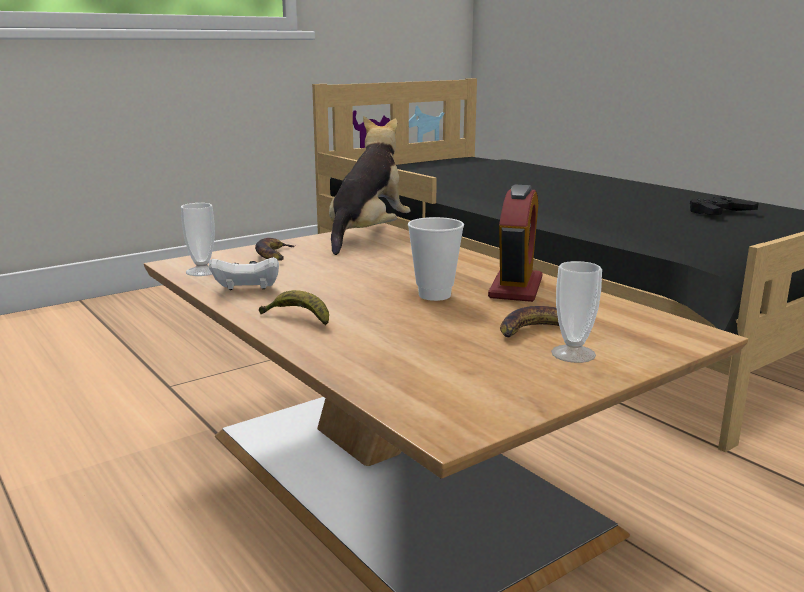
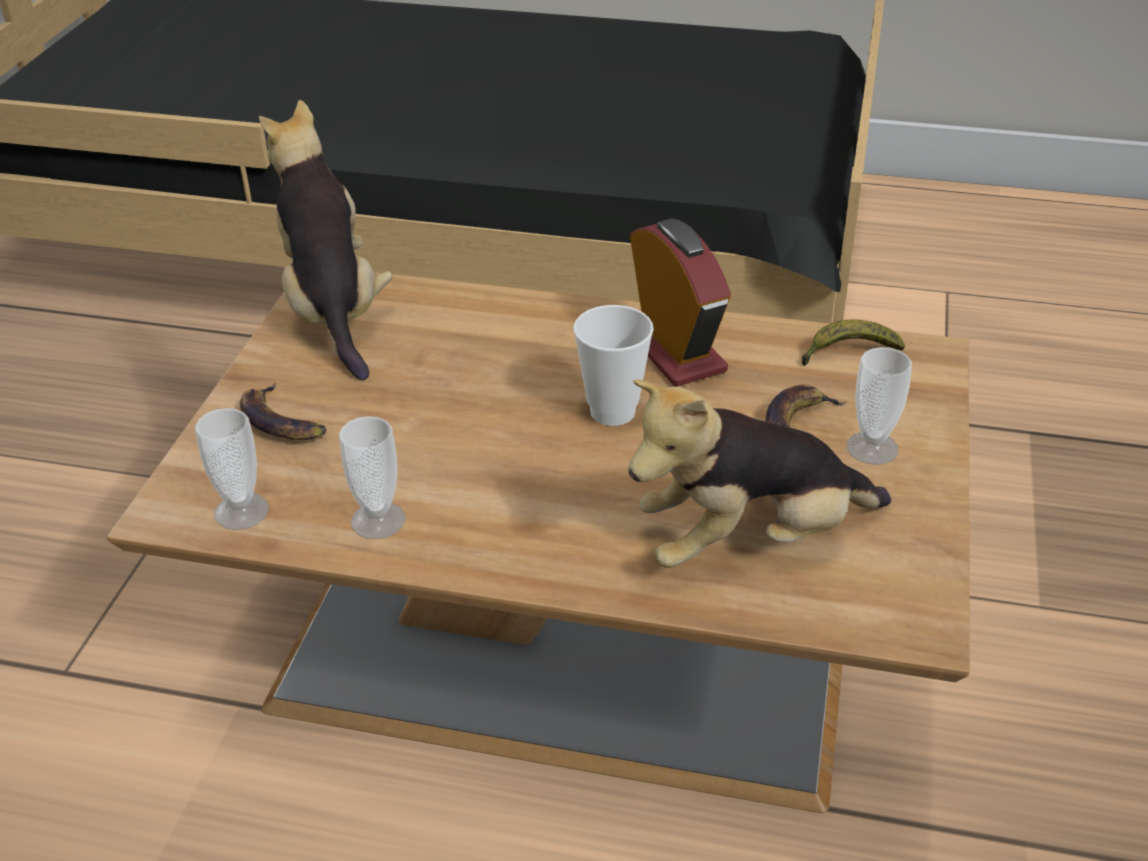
camera: 40 degrees left, 20 degrees up
white game controller [209,257,279,290] -> cup [339,416,406,539]
banana [259,290,329,325] -> banana moved to [802,319,905,365]
black game controller [690,196,759,215] -> none
none -> plush toy [628,379,891,568]

